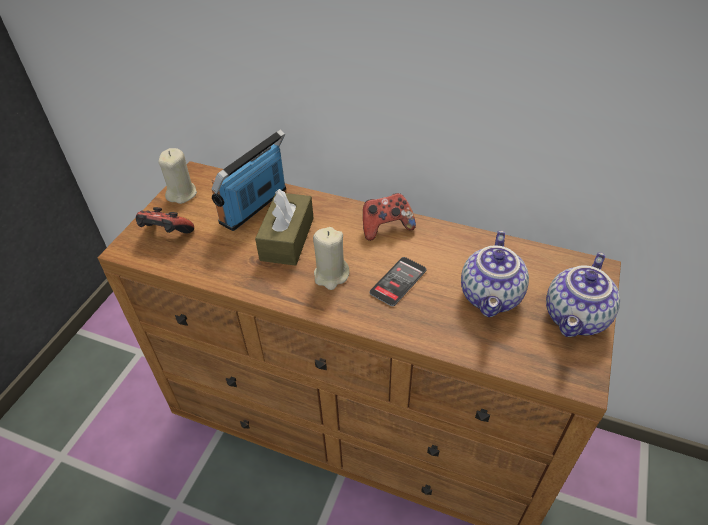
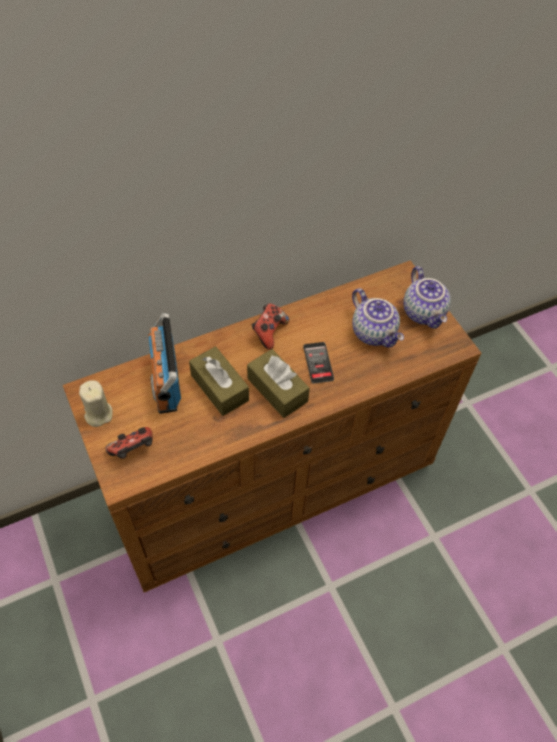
camera: 50 degrees left, 10 degrees up
beige candle [313,227,350,290] -> brown tissue box [247,349,310,418]

